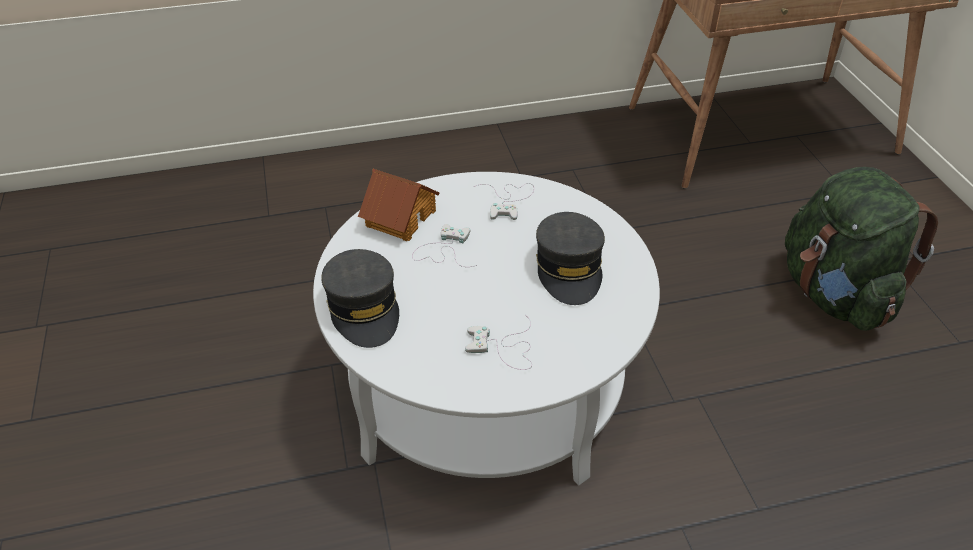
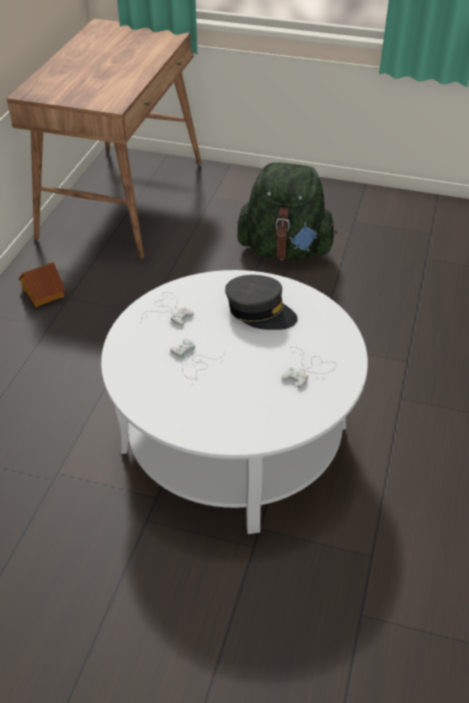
camera: 60 degrees left, 0 degrees up
grey cap [321,249,399,348] -> none
toy house [358,169,439,241] -> toy house moved to [19,262,65,307]

